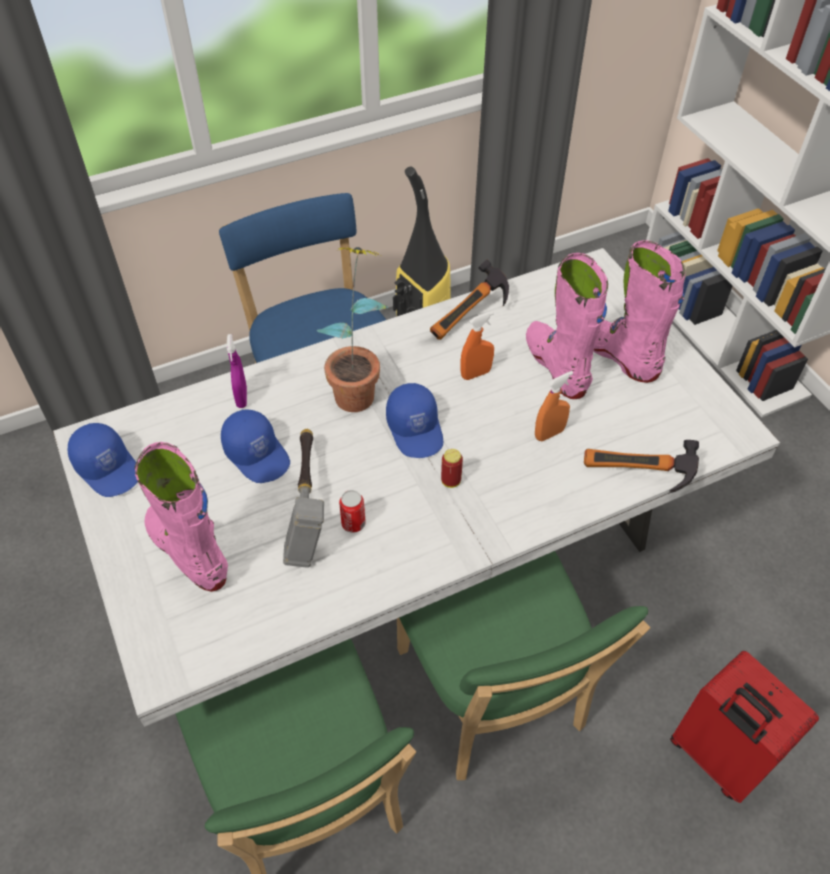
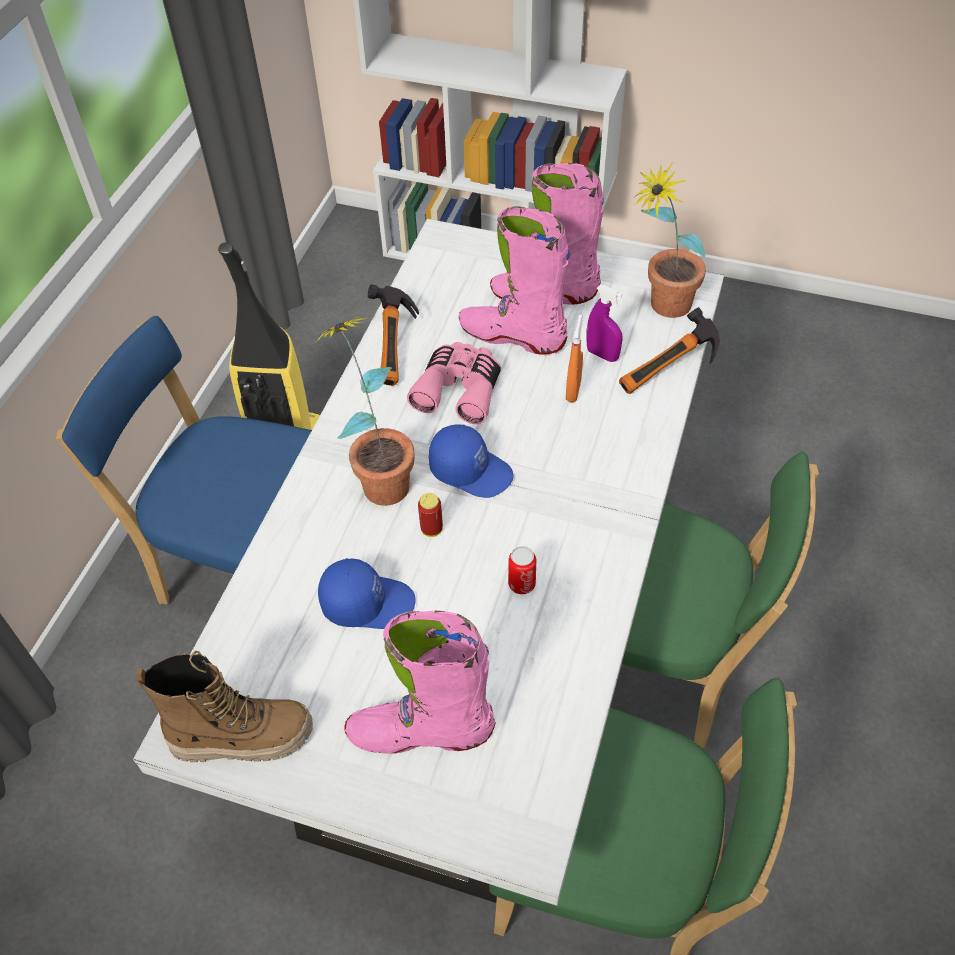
camera: 45 degrees left, 0 degrees up
blue cap [68,423,138,497] -> boot [136,651,313,762]
purple spray bottle [227,334,247,408] -> purple spray bottle moved to [586,285,623,362]
hammer [283,429,324,568] -> none
can [441,449,463,488] -> can moved to [418,493,443,537]
orange spray bottle [460,311,494,380] -> pink binoculars [407,342,501,424]
red suitcase [670,651,819,803] -> none
none -> potted plant [634,163,706,318]

